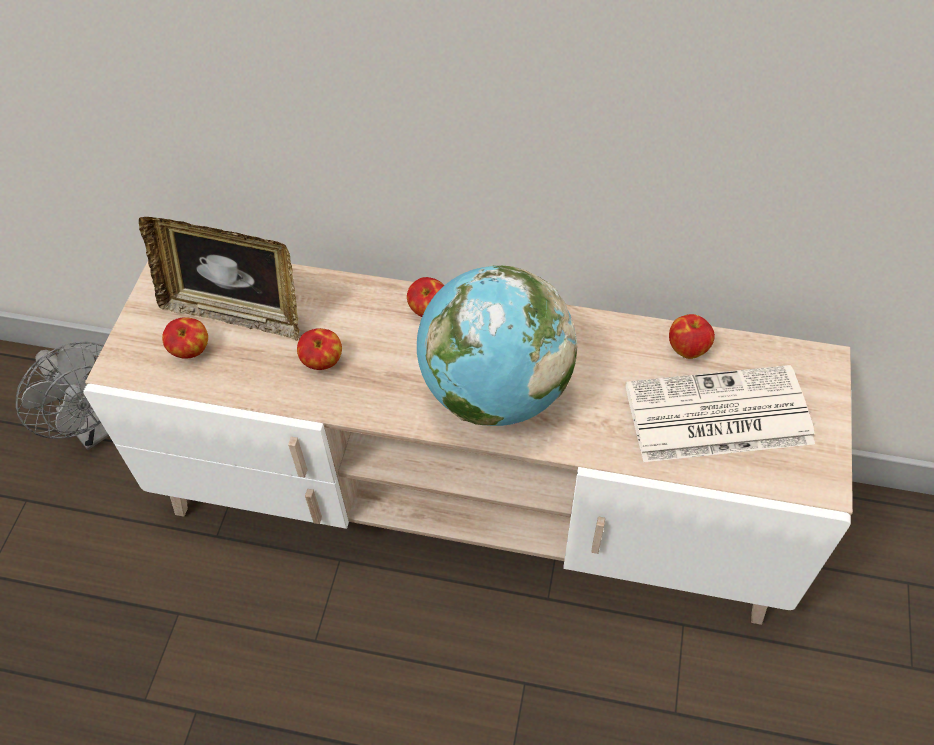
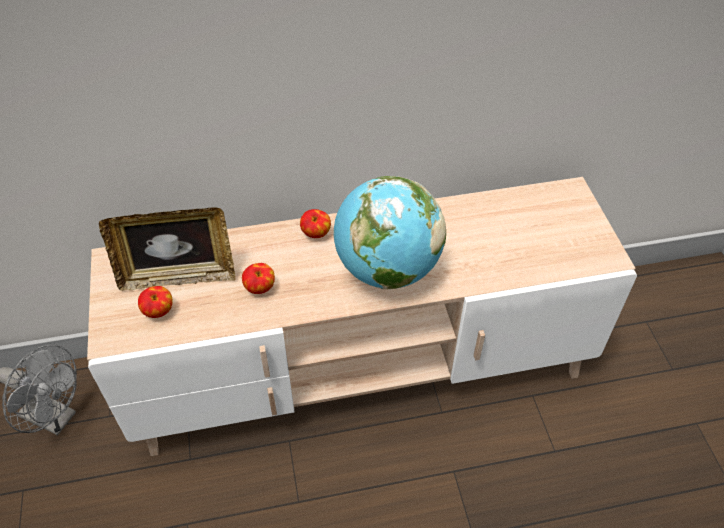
camera: 25 degrees left, 5 degrees down
newspaper [625,365,815,462] -> none
apple [669,314,715,359] -> none

